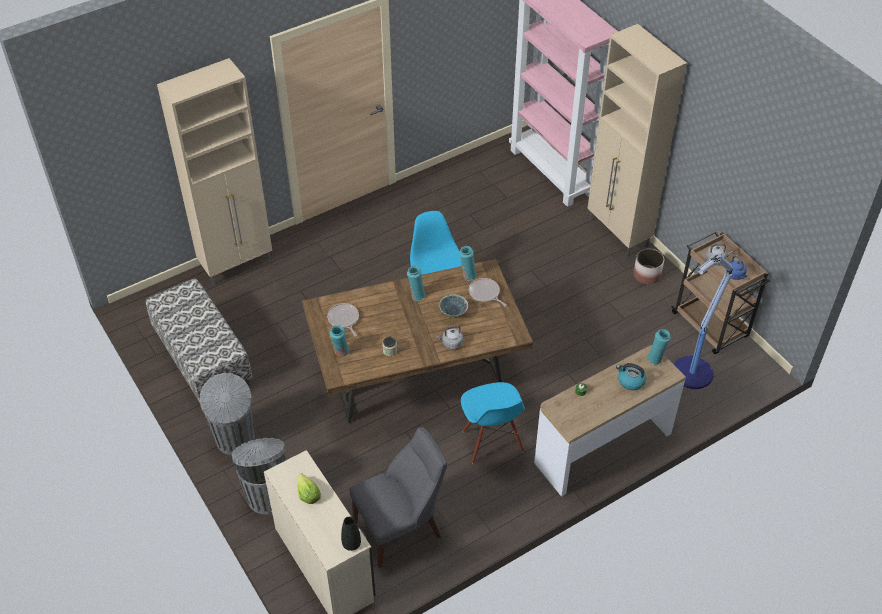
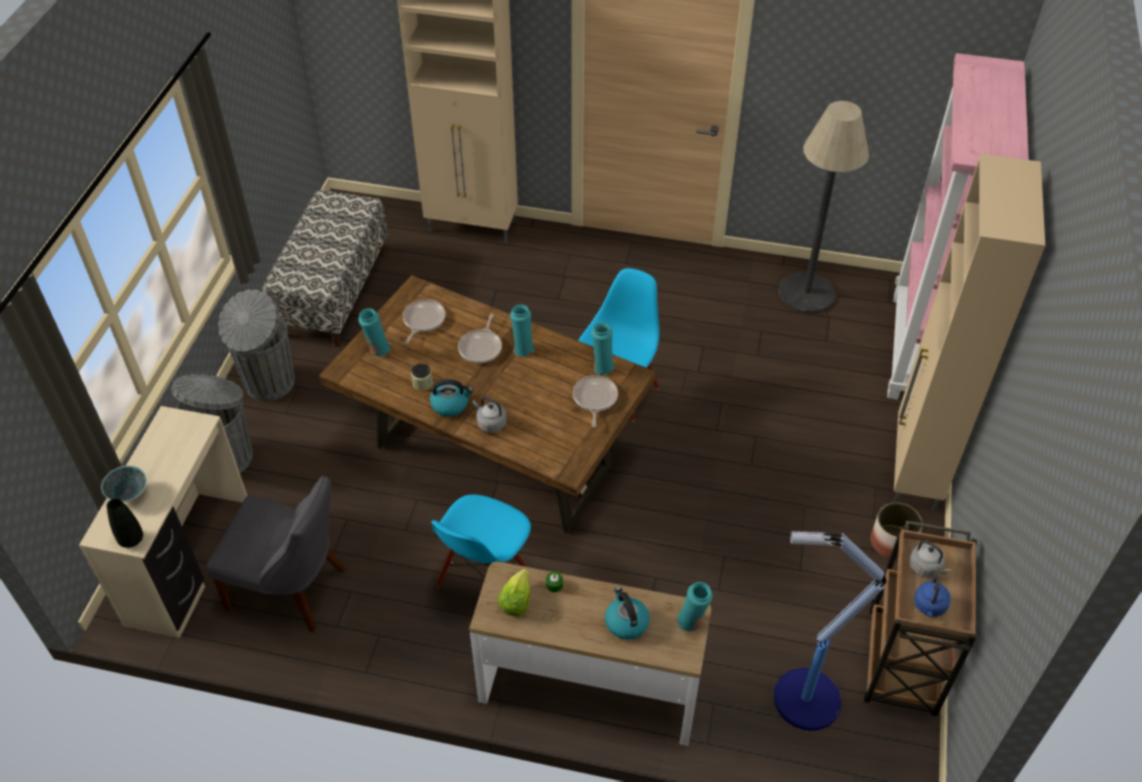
camera: 45 degrees right, 0 degrees up
lettuce [297,473,321,504] -> lettuce moved to [497,569,530,616]
bowl [439,294,468,317] -> bowl moved to [101,465,147,502]
none -> kettle [430,379,473,417]
none -> frying pan [458,313,502,363]
none -> floor lamp [779,101,869,313]

